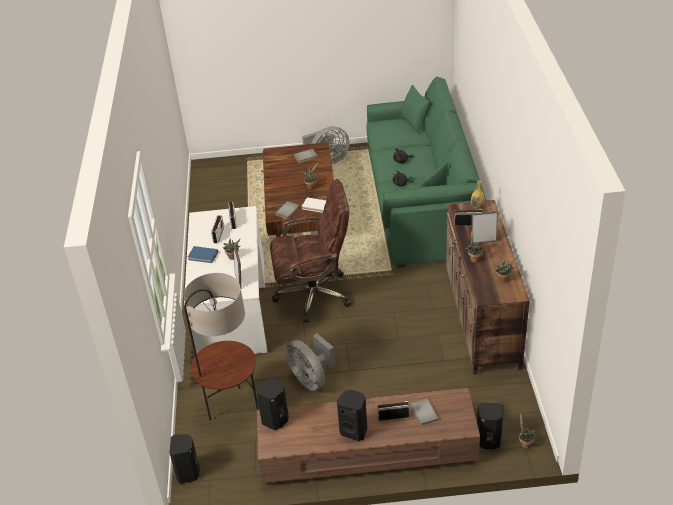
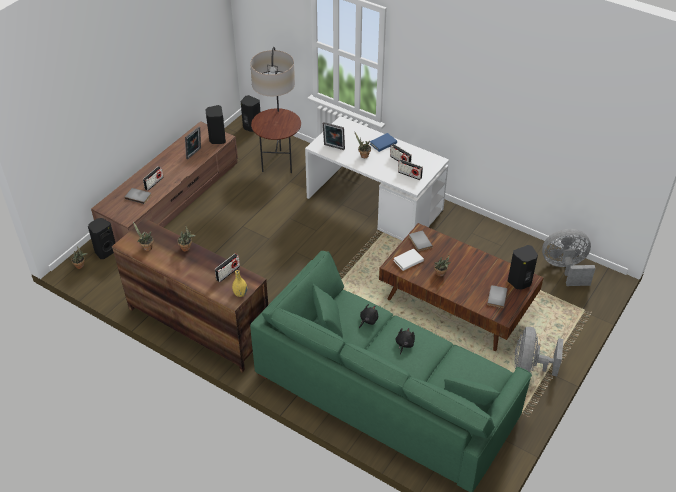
camera: 125 degrees right, 5 degrees up
brown office chair [270,179,351,323] -> none
grey fan [285,333,335,391] -> grey fan moved to [542,229,595,286]
black speaker [337,389,367,441] -> black speaker moved to [508,245,538,290]
picture frame [471,211,498,243] -> picture frame moved to [185,127,201,159]

